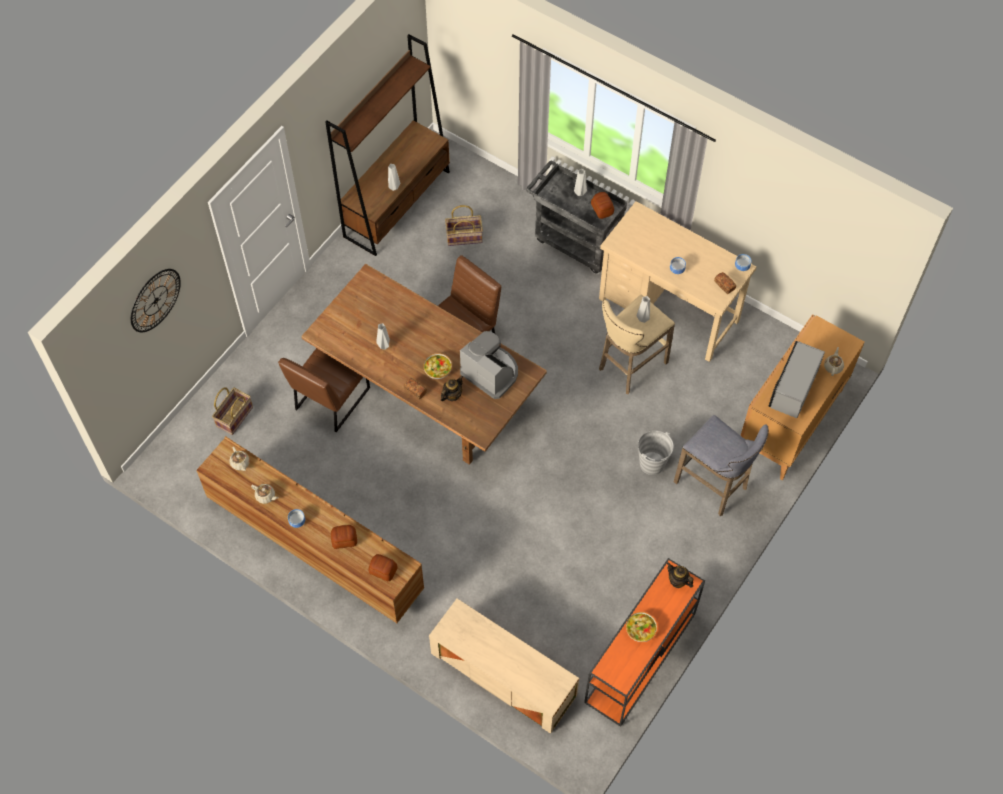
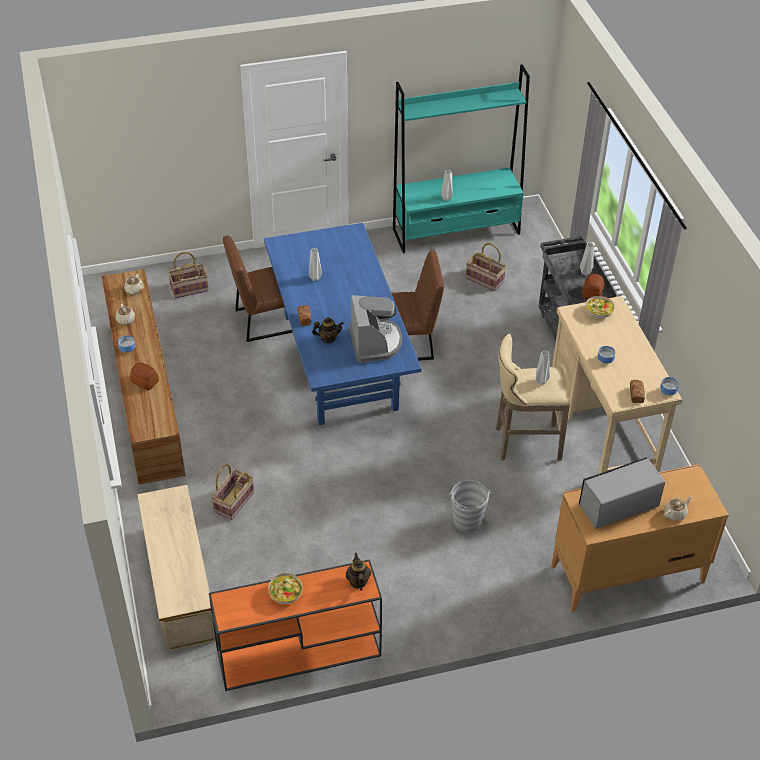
camera: 40 degrees right, 15 degrees down
wall clock [131,269,181,332] -> none
brown dining table [301,264,547,465] -> blue dining table [264,223,421,425]
brown bookcase [325,34,450,256] -> turquoise bookcase [393,65,530,254]
bread [369,554,397,581] -> none
bowl [423,353,452,379] -> bowl moved to [586,296,615,319]
grey stool [674,415,768,516] -> none
none -> basket [211,464,254,520]

